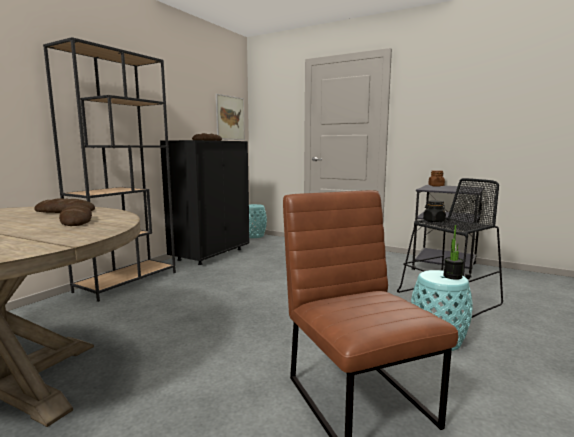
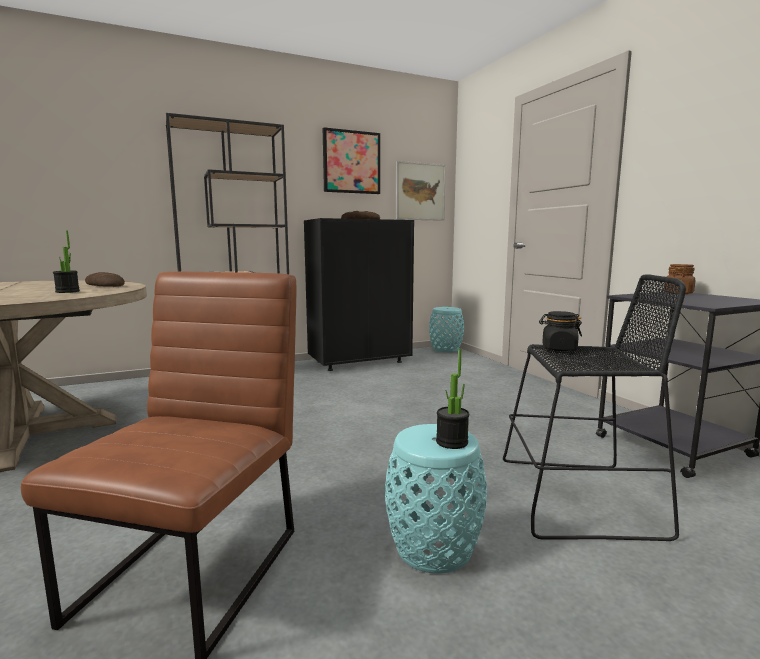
camera: 35 degrees right, 0 degrees up
bread [59,205,92,226] -> potted plant [53,230,80,293]
none -> picture [323,127,380,194]

